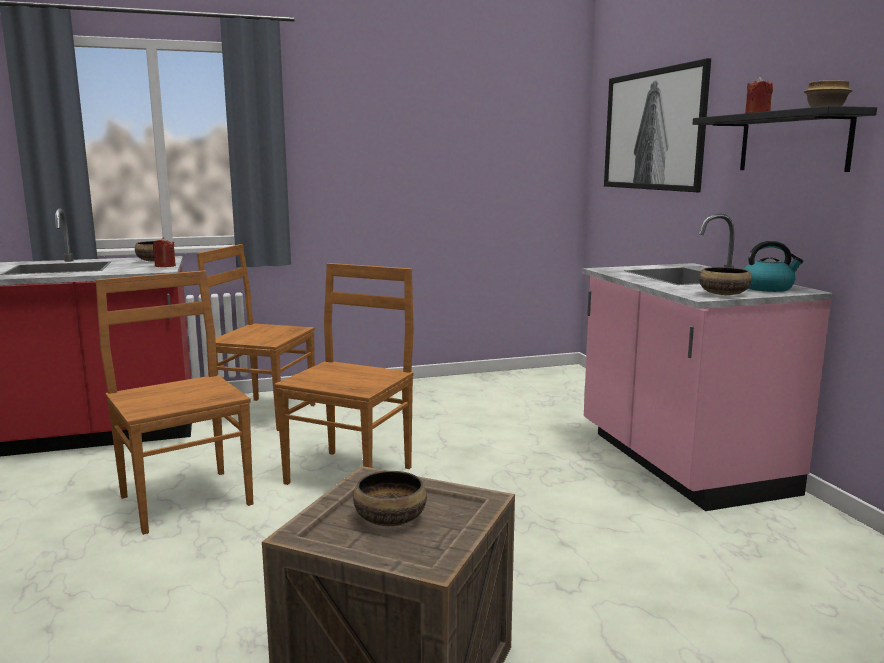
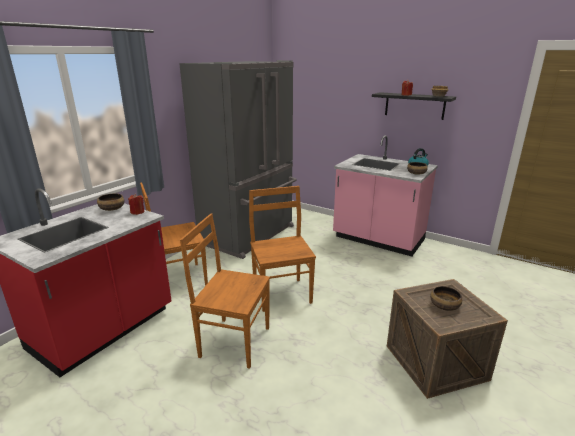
camera: 40 degrees left, 10 degrees up
picture [604,58,711,192] -> none
none -> grey fridge [179,60,297,259]

